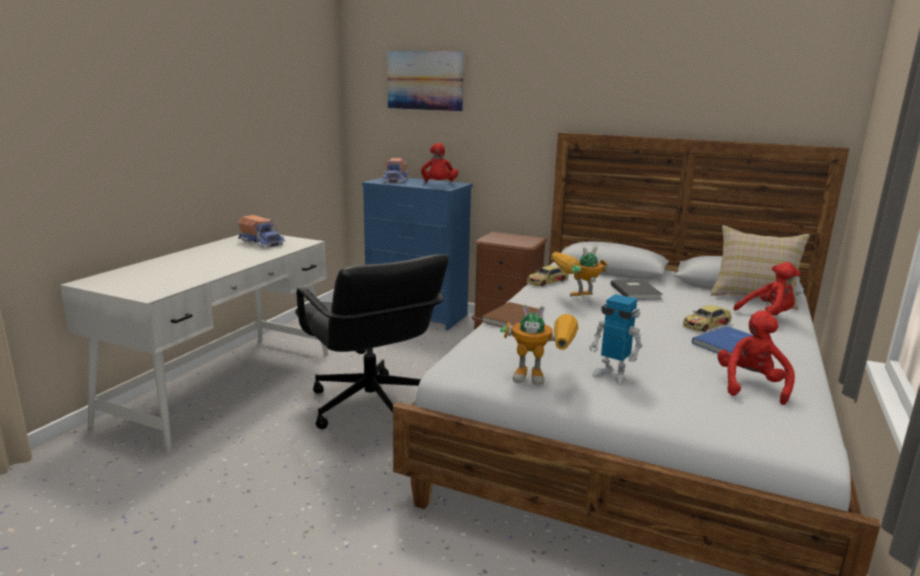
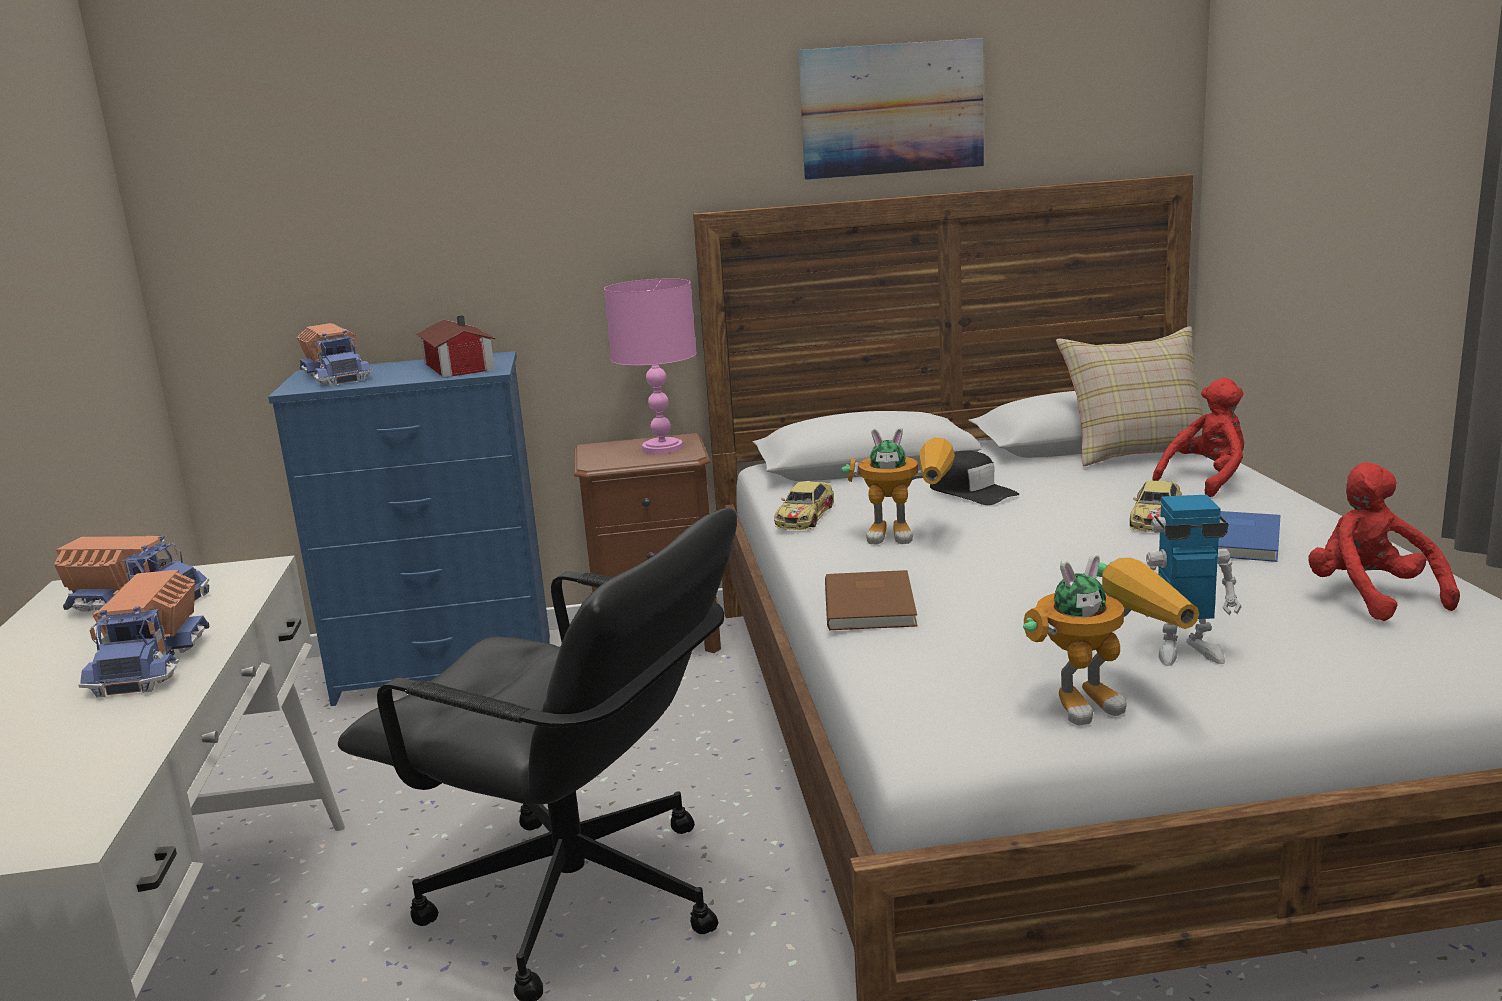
camera: 30 degrees left, 0 degrees up
picture [387,51,464,111] -> picture moved to [798,38,984,180]
red plush toy [421,143,458,182] -> toy house [416,315,496,378]
toy robot [551,246,608,297] -> toy robot turned 120 degrees counterclockwise [841,427,955,544]
grey book [611,280,663,300] -> black cap [930,451,1019,505]
none -> toy truck [78,570,210,698]
none -> pink table lamp [604,278,697,454]

